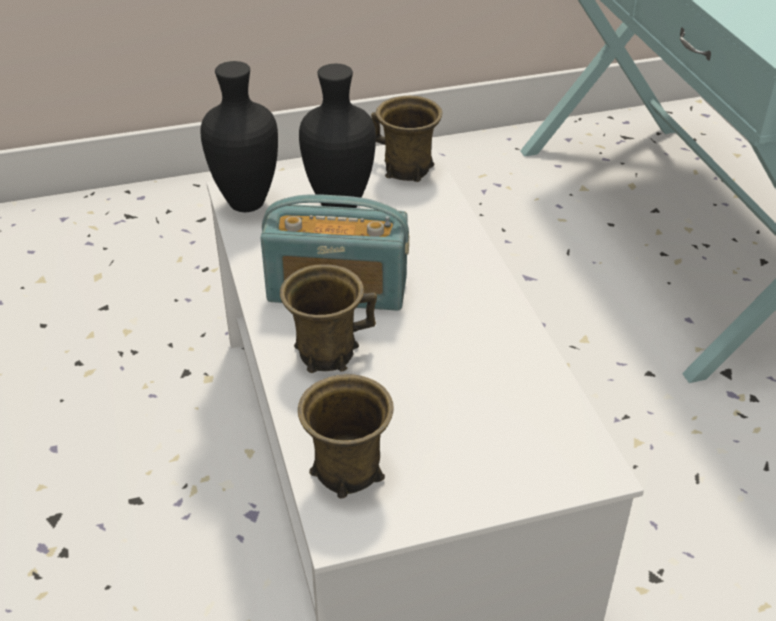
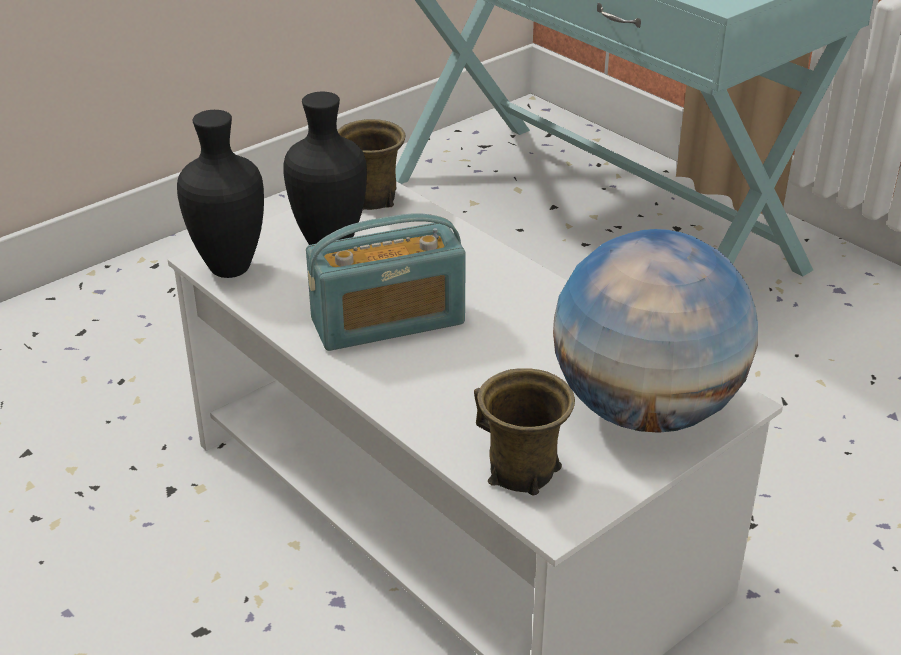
camera: 25 degrees left, 5 degrees down
brown mug [280,264,377,373] -> none
none -> globe [553,229,758,433]

